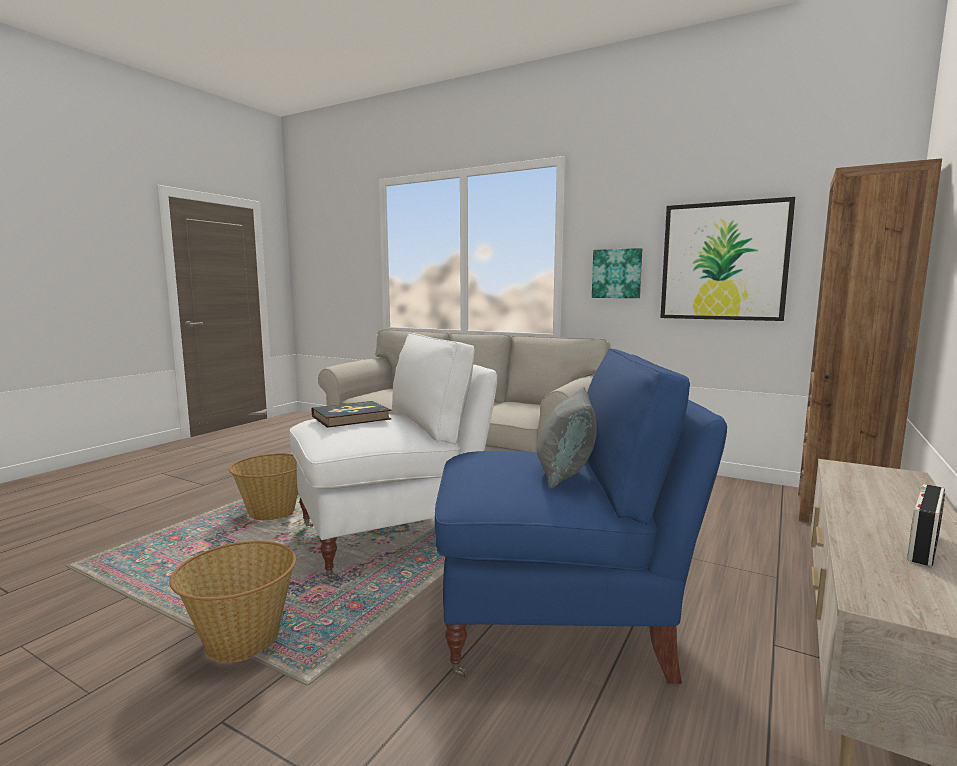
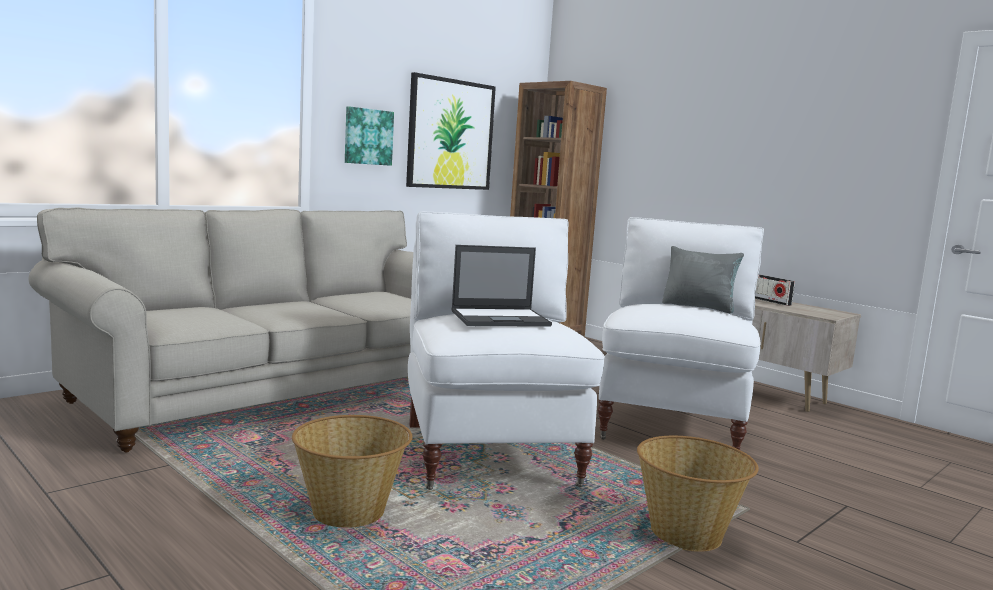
camera: 75 degrees left, 0 degrees up
book [312,401,391,428] -> laptop [451,245,552,327]
blue armchair [435,348,727,684] -> white armchair [598,217,764,450]

